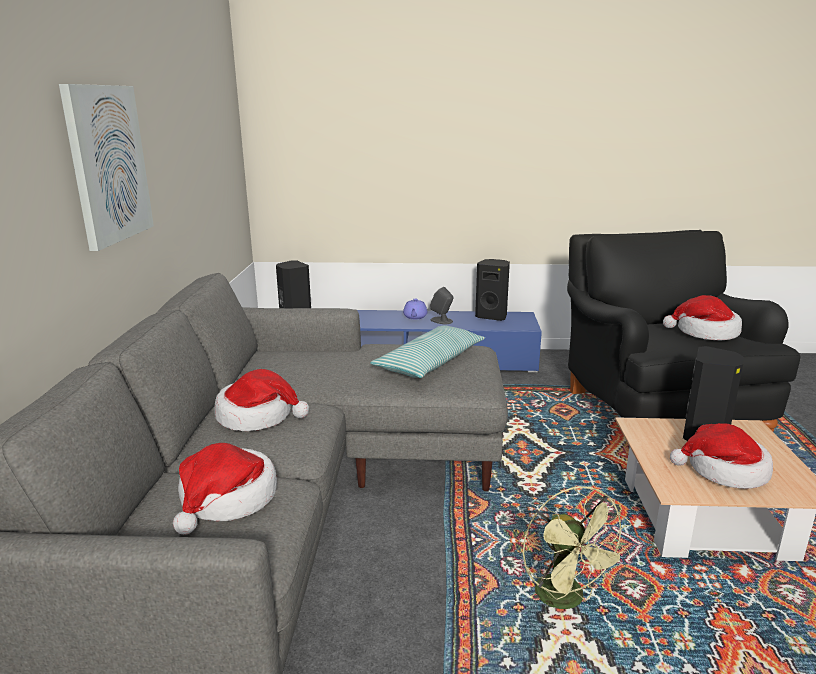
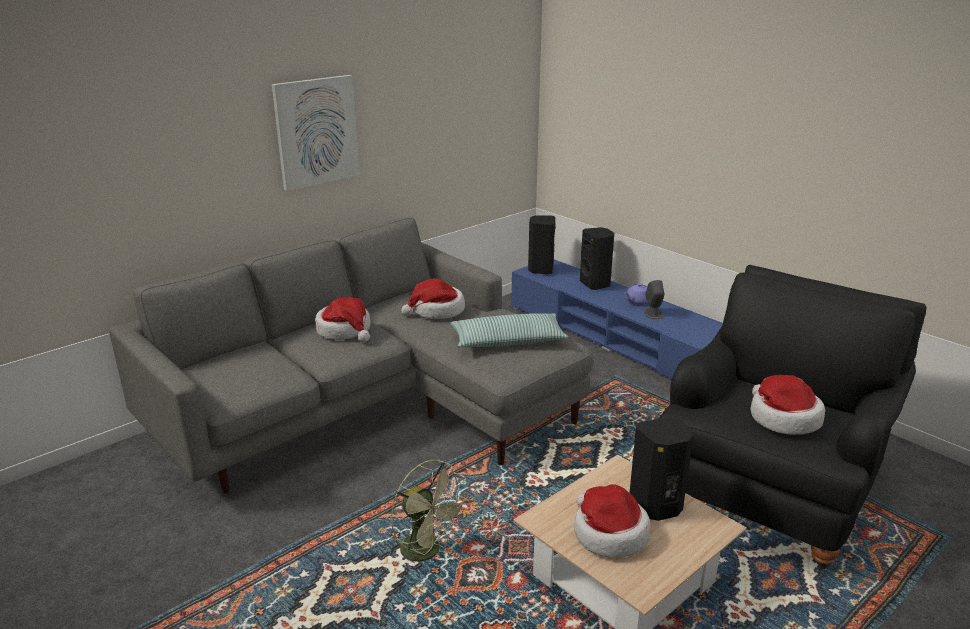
camera: 45 degrees right, 5 degrees up
hat [173,443,277,535] -> hat moved to [401,279,465,319]
black speaker [475,259,510,321] -> black speaker moved to [580,227,614,290]
green fan [523,486,631,609] -> green fan turned 75 degrees counterclockwise [391,460,469,562]

